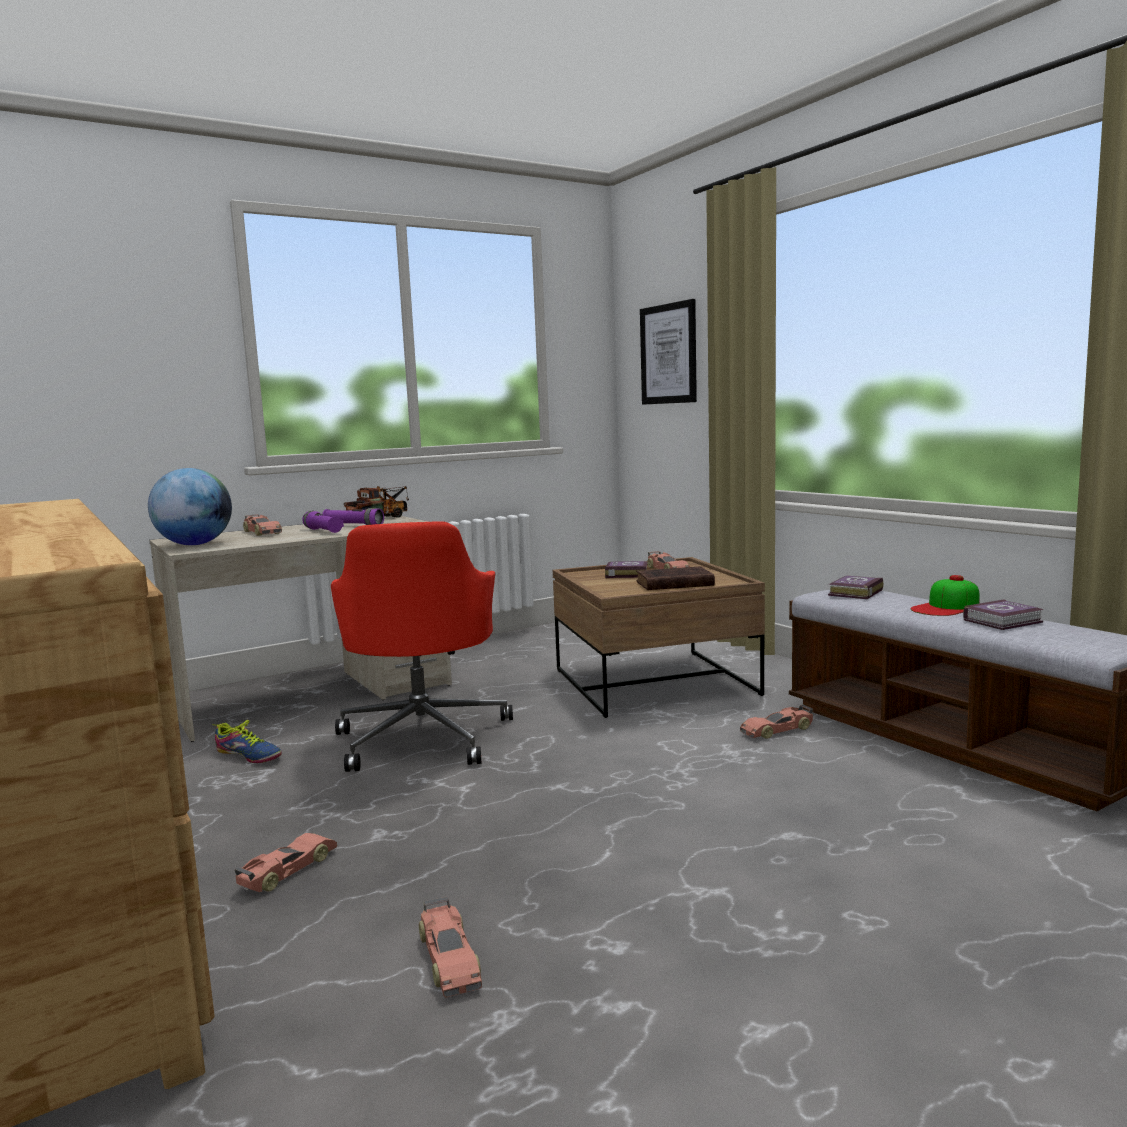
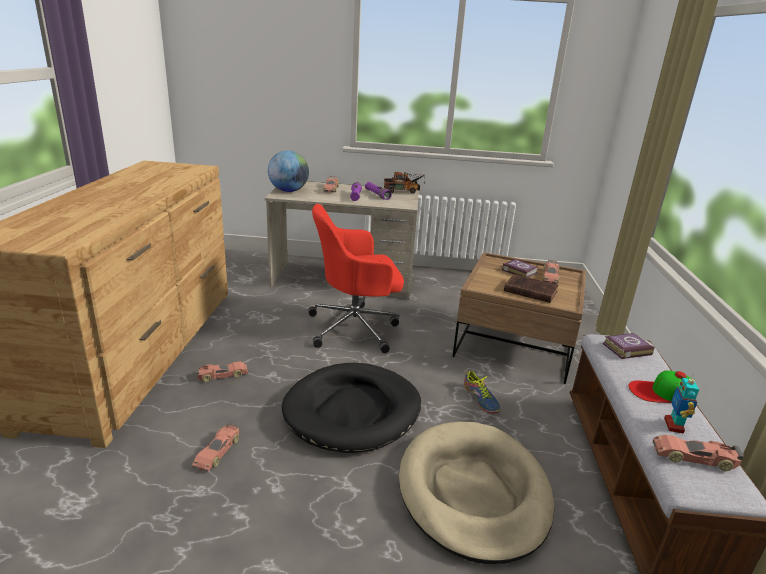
camera: 35 degrees right, 15 degrees up
shoe [211,720,282,763] -> shoe moved to [464,371,500,414]
red office chair [331,522,513,772] -> red office chair turned 45 degrees clockwise [308,204,404,353]
picture [640,299,697,405] -> none
toy car [740,704,813,739] -> toy car moved to [653,435,744,471]
book [963,599,1044,630] -> toy robot [664,374,699,434]
none -> black dog bed [282,363,421,453]
none -> beige dog bed [399,422,554,564]

